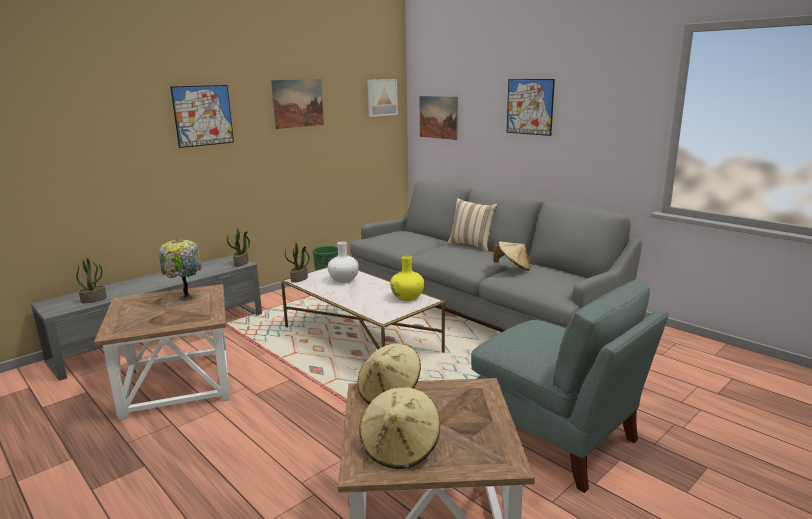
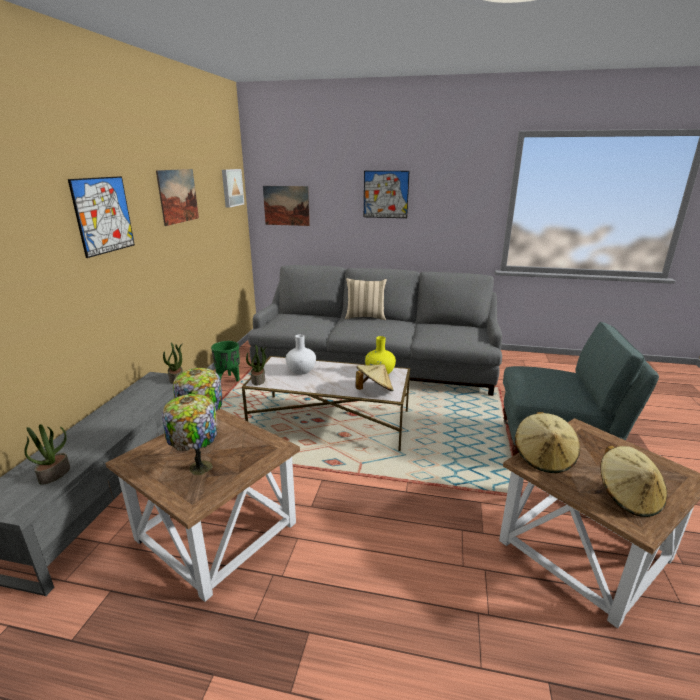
camera: 35 degrees left, 5 degrees up
beige hat [493,241,531,271] -> beige hat moved to [355,364,393,391]
none -> table lamp [162,394,218,476]

